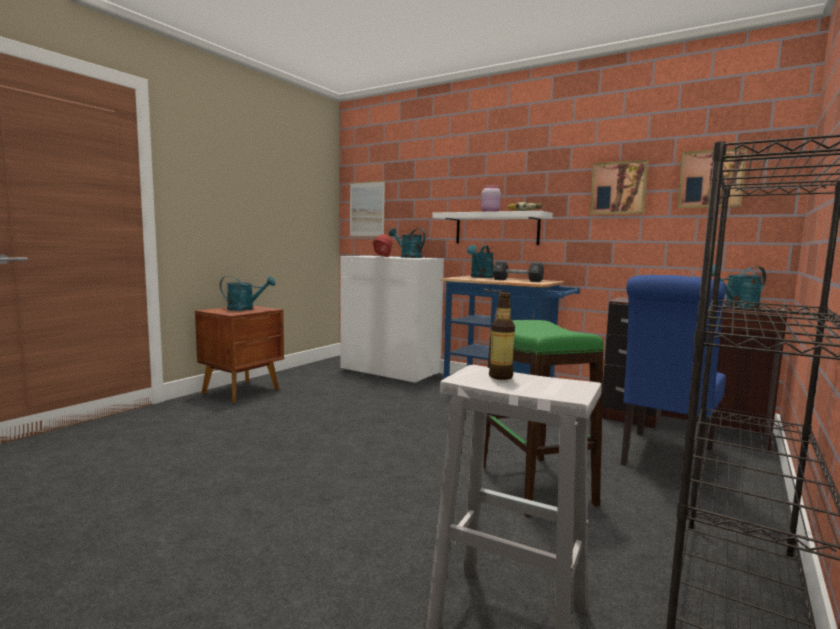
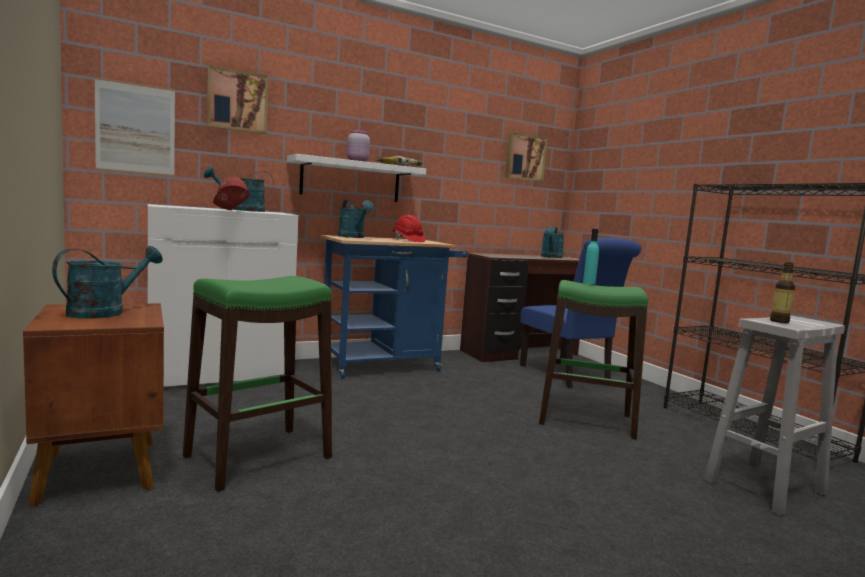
camera: 60 degrees left, 0 degrees up
black dumbbell [493,262,544,282] -> red hard hat [393,215,425,242]
picture [590,160,648,215] -> picture moved to [206,65,268,134]
none -> green stool [183,276,332,492]
none -> turquoise bottle [583,229,599,285]

